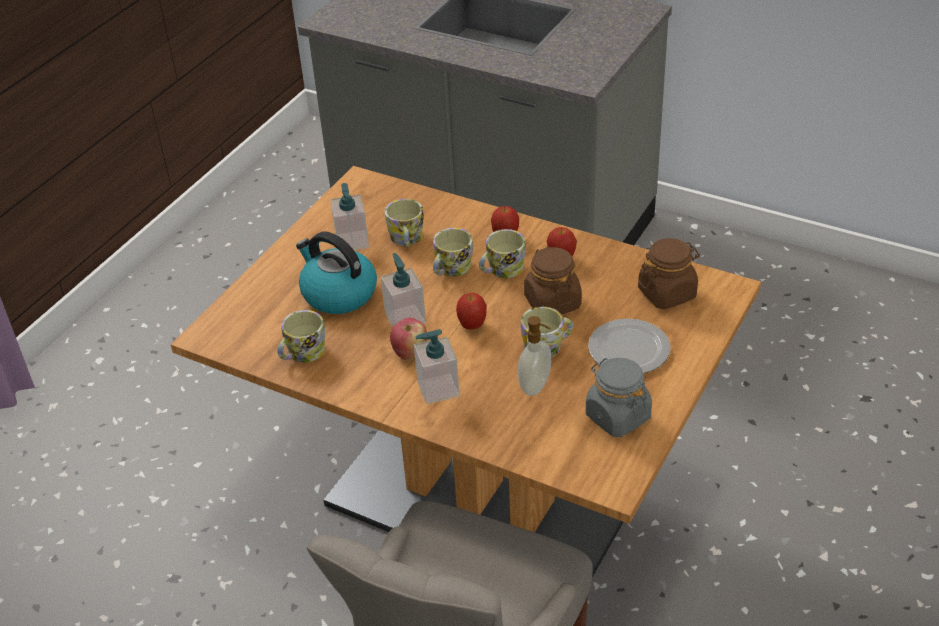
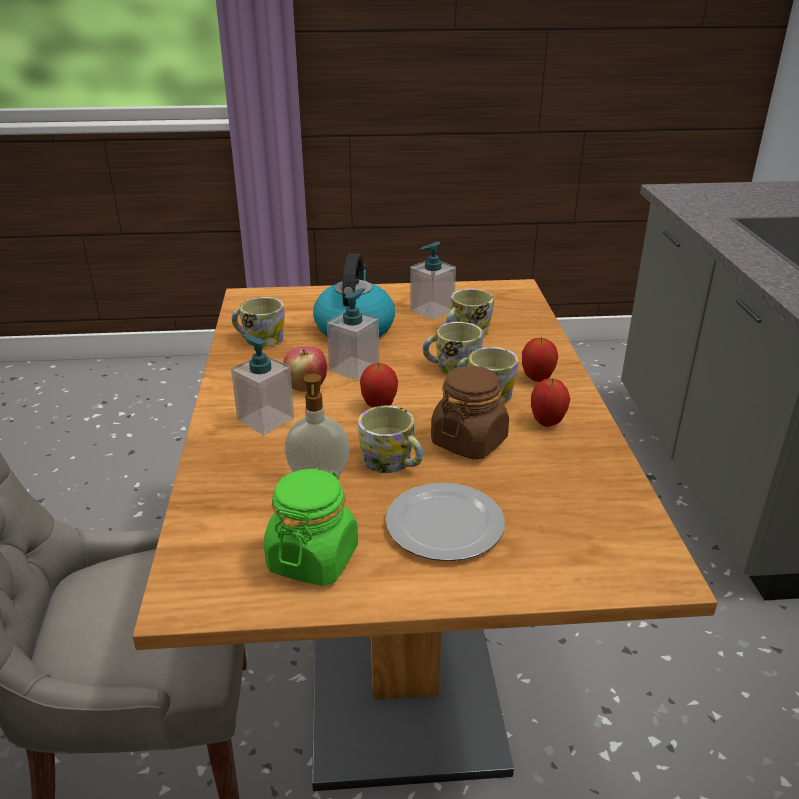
camera: 55 degrees right, 10 degrees down
grey jar [586,358,652,437] -> green jar [264,468,358,586]
brown jar [638,238,700,309] -> none

